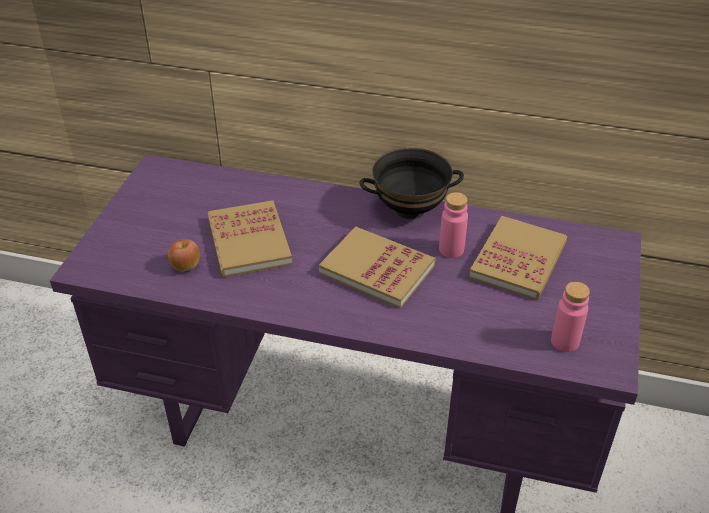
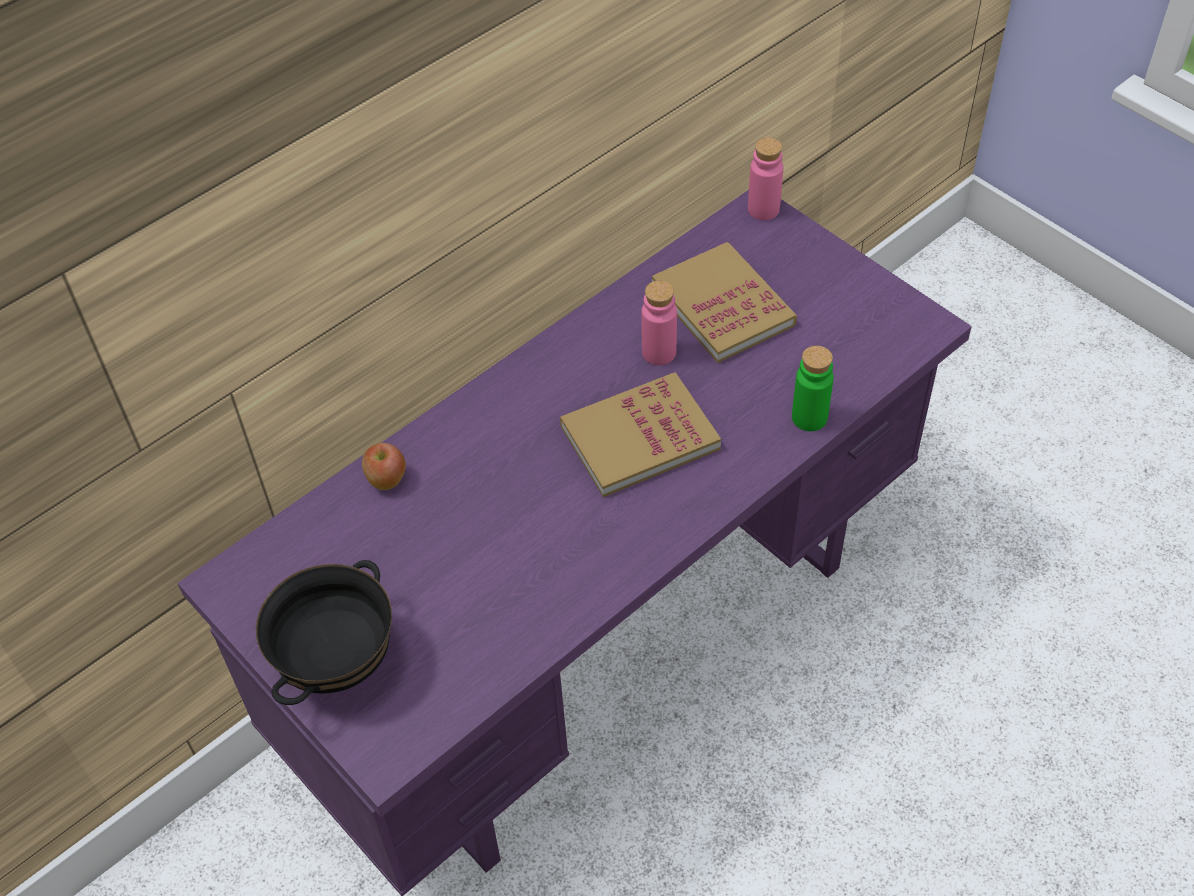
camera: 55 degrees left, 10 degrees up
apple [168,239,200,272] -> apple moved to [362,443,406,490]
book [208,200,292,278] -> none
black bowl [360,147,464,219] -> black bowl moved to [256,560,392,705]
pink bottle [551,282,590,352] -> pink bottle moved to [748,138,783,220]
none -> green bottle [792,346,834,431]

